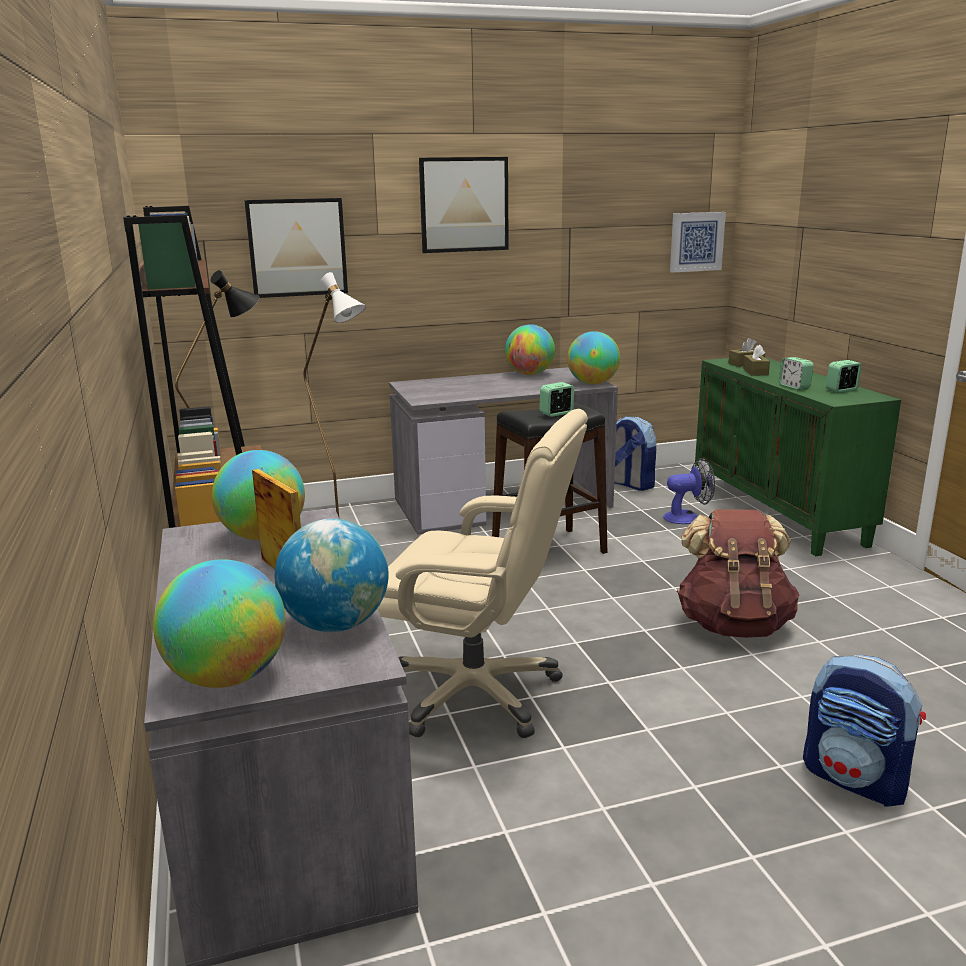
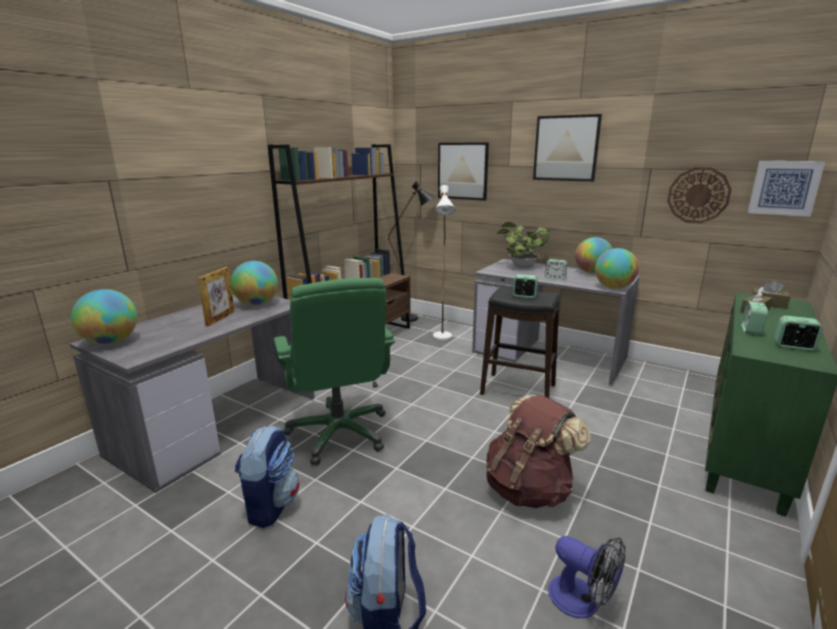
camera: 50 degrees right, 0 degrees up
globe [275,519,389,632] -> none
beige office chair [378,409,588,738] -> green office chair [274,278,395,465]
backpack [614,416,656,491] -> backpack moved to [235,425,299,528]
fan [663,458,715,524] -> fan moved to [548,536,625,618]
none -> potted plant [495,222,550,268]
none -> alarm clock [545,259,567,280]
none -> wall clock [667,167,732,223]

